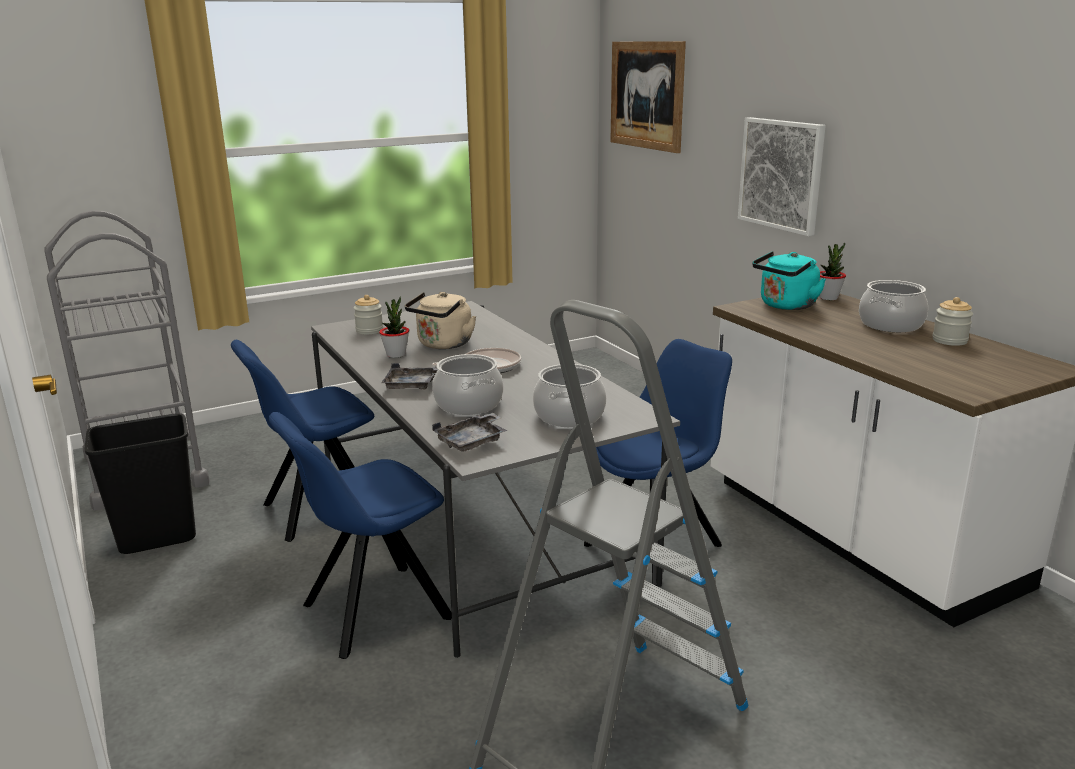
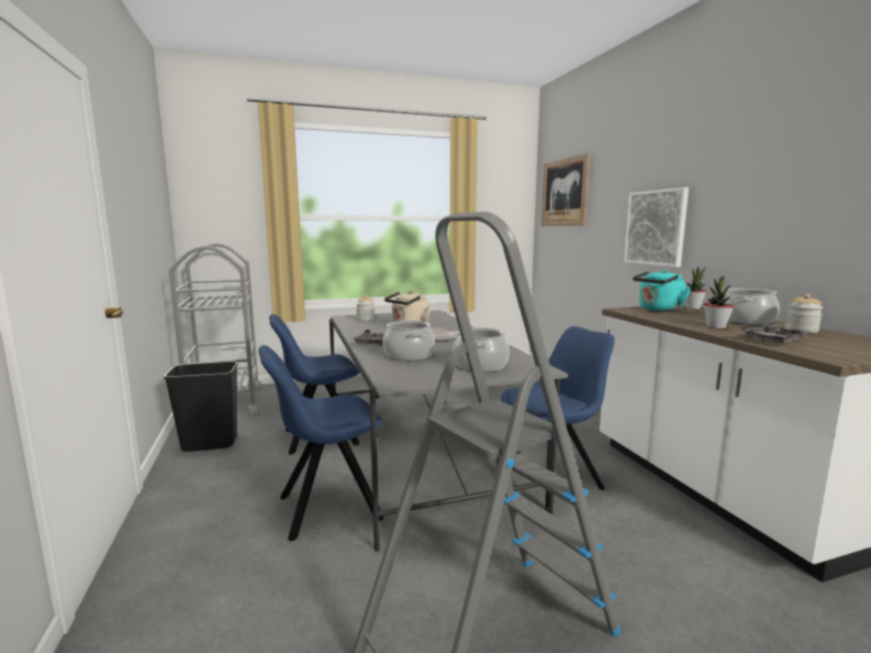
camera: 10 degrees right, 10 degrees down
potted plant [379,296,409,358] -> potted plant moved to [704,276,734,329]
grey tray [432,413,507,452] -> grey tray moved to [741,325,809,344]

